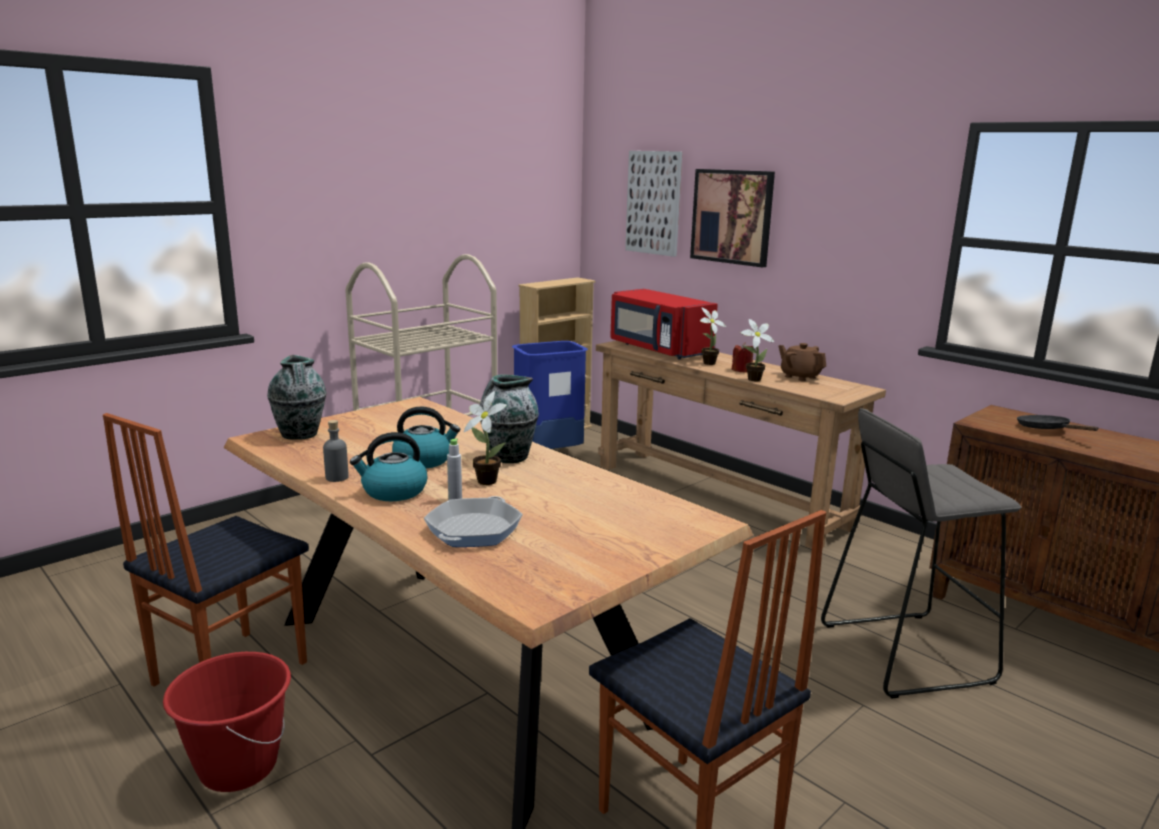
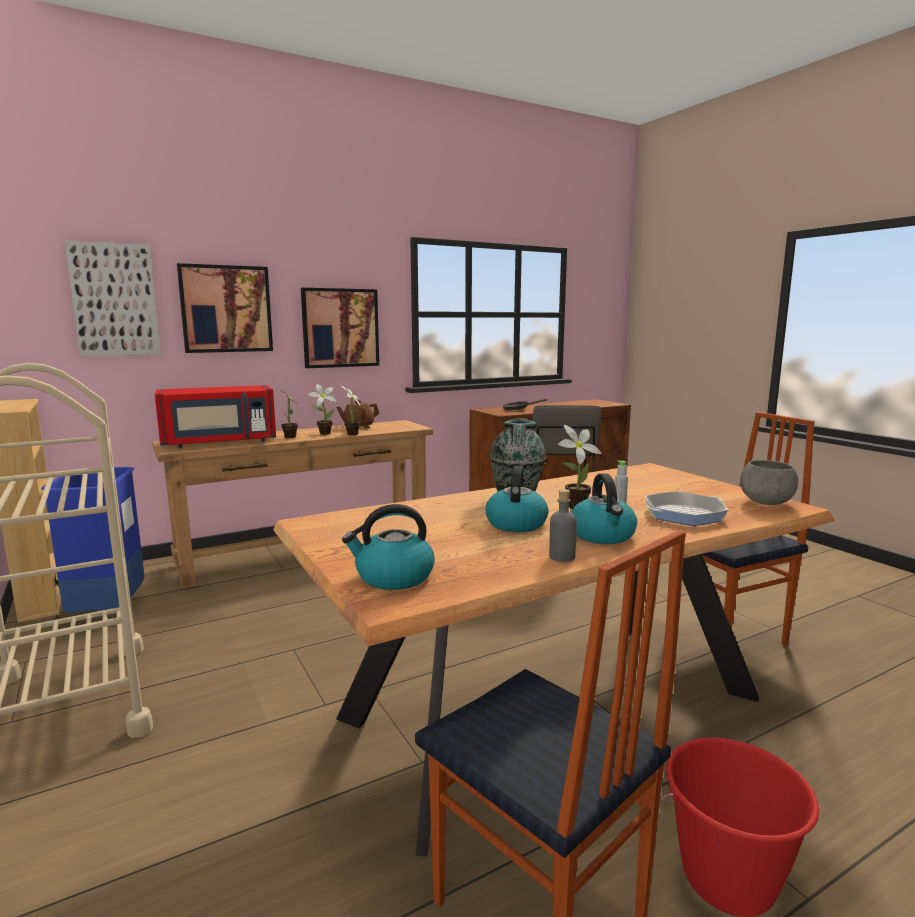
camera: 75 degrees left, 5 degrees down
vase [267,355,327,440] -> kettle [342,504,435,590]
frying pan [424,496,523,547] -> frying pan turned 60 degrees counterclockwise [645,491,728,526]
red candle [732,342,753,373] -> potted plant [307,384,336,435]
none -> picture [301,288,379,368]
none -> grey bowl [740,460,798,505]

